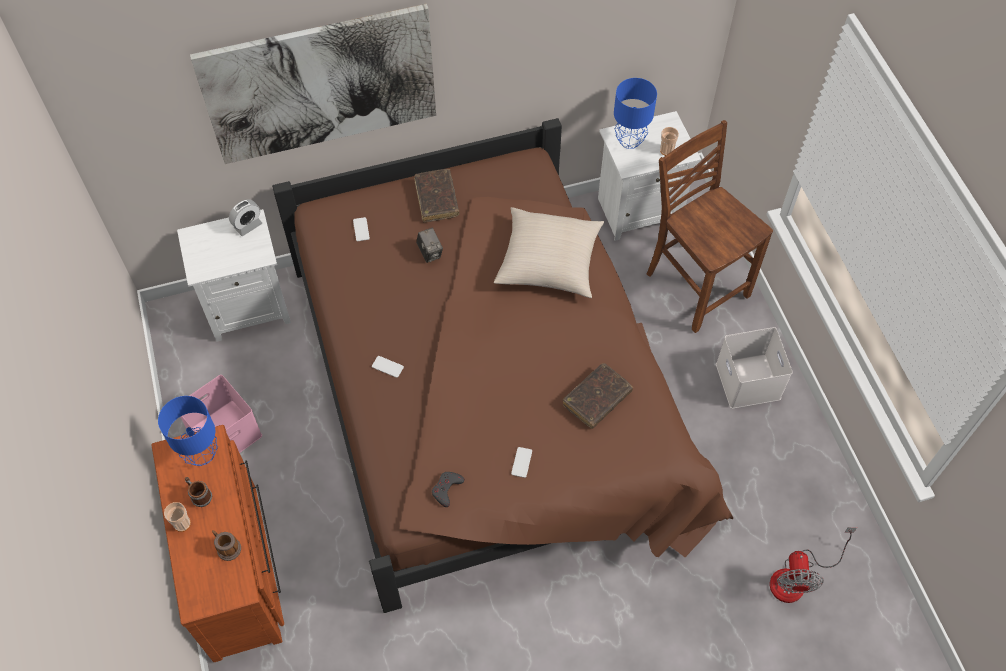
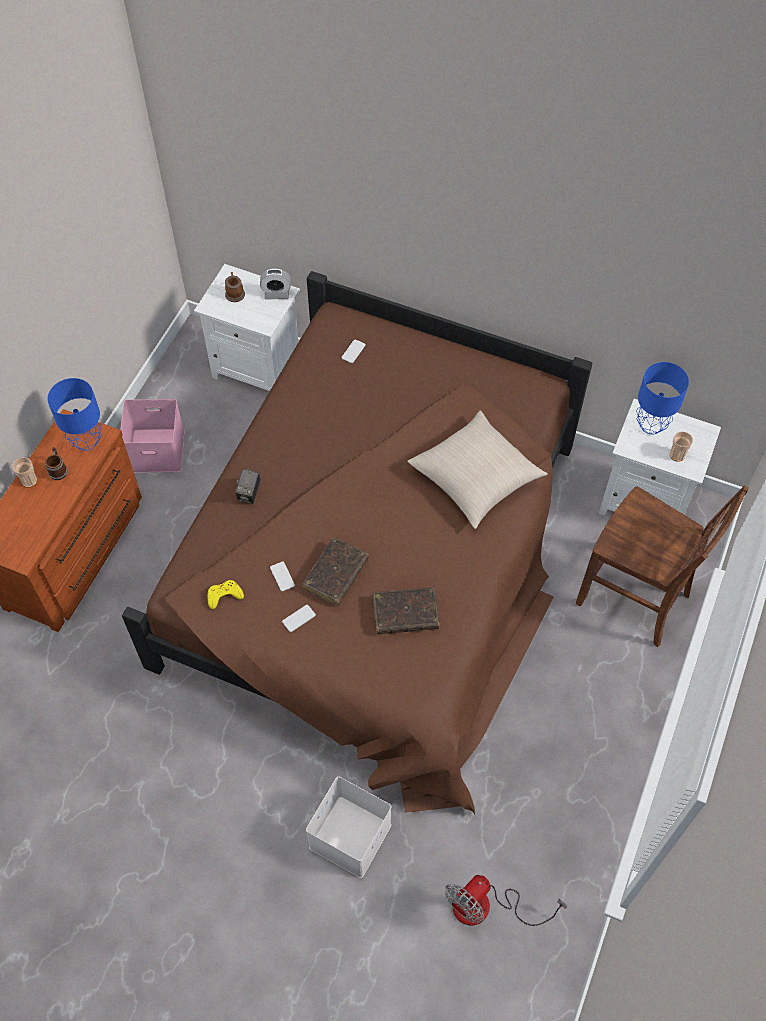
camera: 40 degrees right, 0 degrees up
picture [190,4,436,164] -> none
mug [212,530,241,561] -> mug moved to [225,272,245,302]
phone [372,356,404,378] -> phone moved to [270,561,295,591]
brown book [414,169,460,223] -> brown book moved to [302,538,369,606]
camera [416,228,443,263] -> camera moved to [236,468,261,504]
grey game controller [432,472,465,507] -> yellow game controller [208,580,244,609]
brown chair [647,120,773,333] -> brown chair turned 120 degrees clockwise [576,486,749,647]
white storage box [716,327,793,409] -> white storage box moved to [306,777,391,878]

